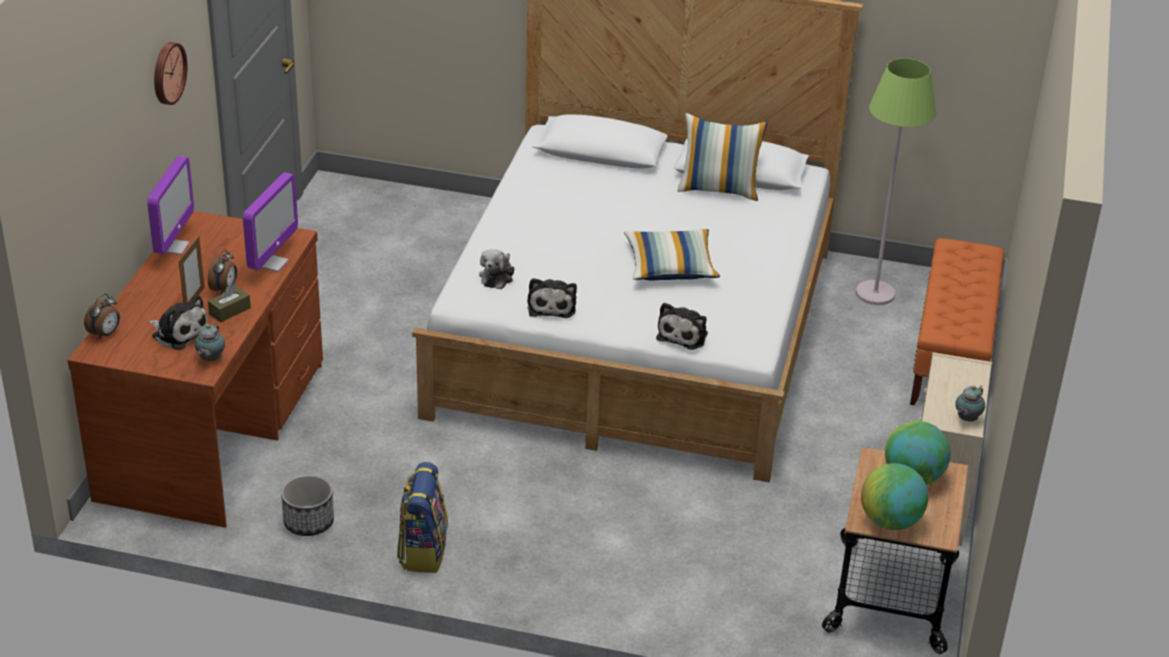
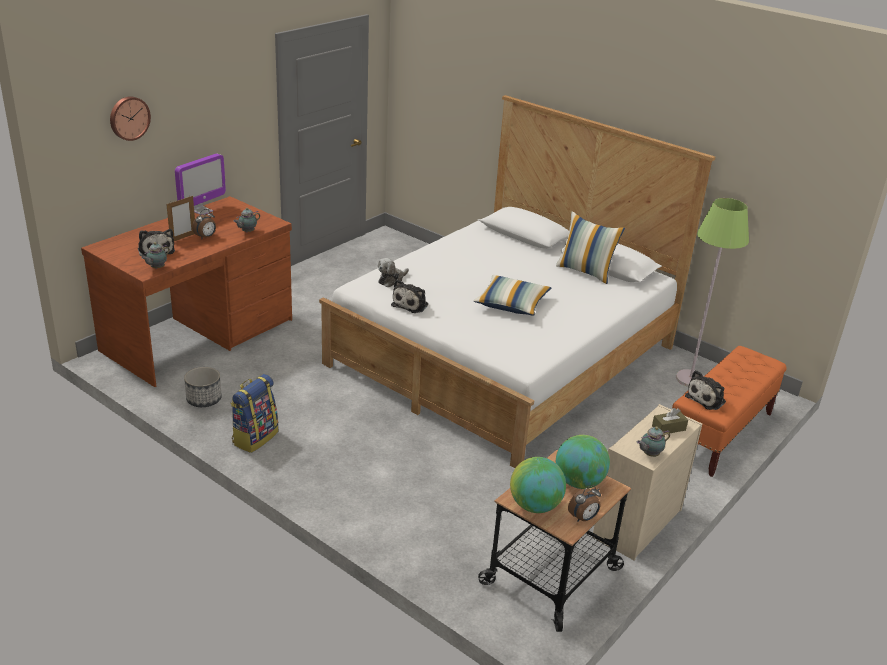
camera: 25 degrees right, 5 degrees down
alarm clock [84,294,120,339] -> alarm clock moved to [568,485,601,522]
wall clock [154,42,188,105] -> wall clock moved to [110,96,151,141]
brown tissue box [208,285,251,322] -> brown tissue box moved to [652,408,688,433]
monitor [243,172,298,272] -> teapot [234,208,260,233]
plush toy [656,303,708,350] -> plush toy moved to [685,370,726,410]

